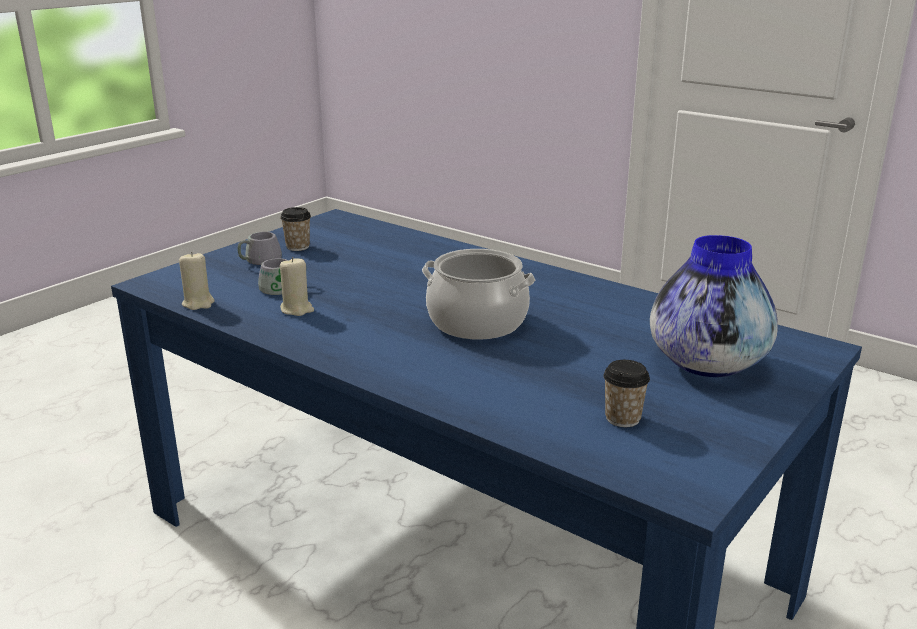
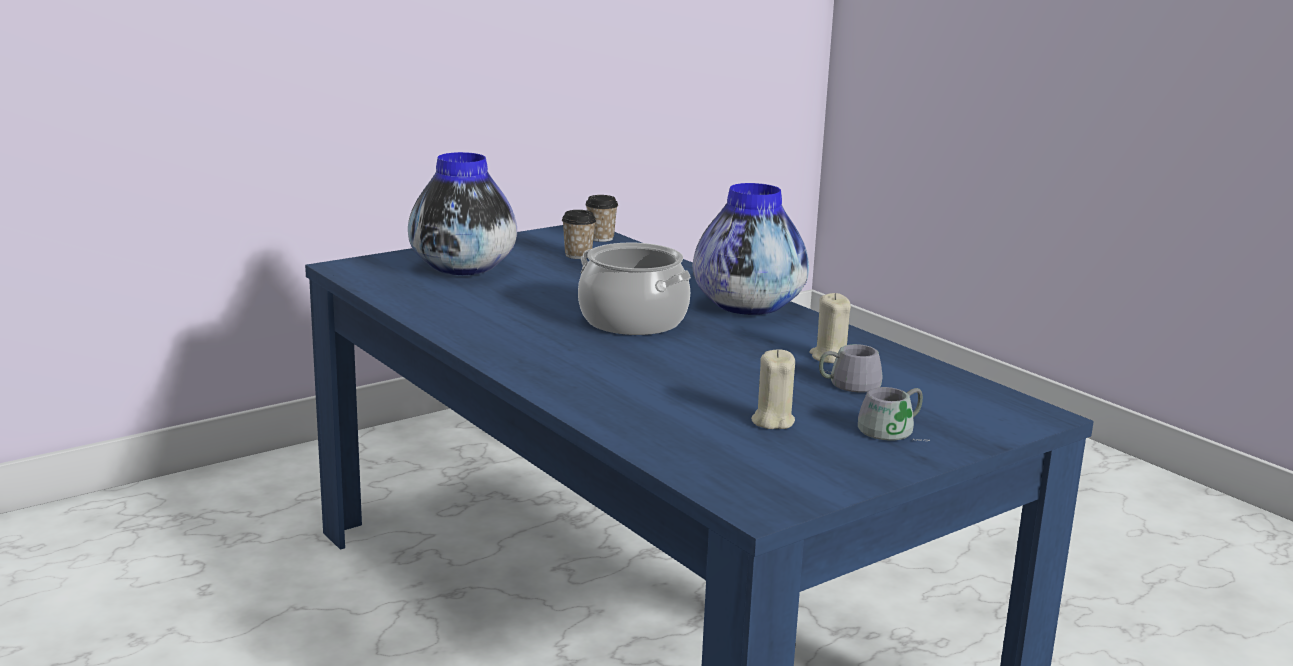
camera: 165 degrees left, 5 degrees down
beige candle [179,251,215,310] -> beige candle moved to [751,349,795,429]
cup [280,207,311,251] -> cup moved to [585,195,618,242]
none -> vase [693,183,809,315]

